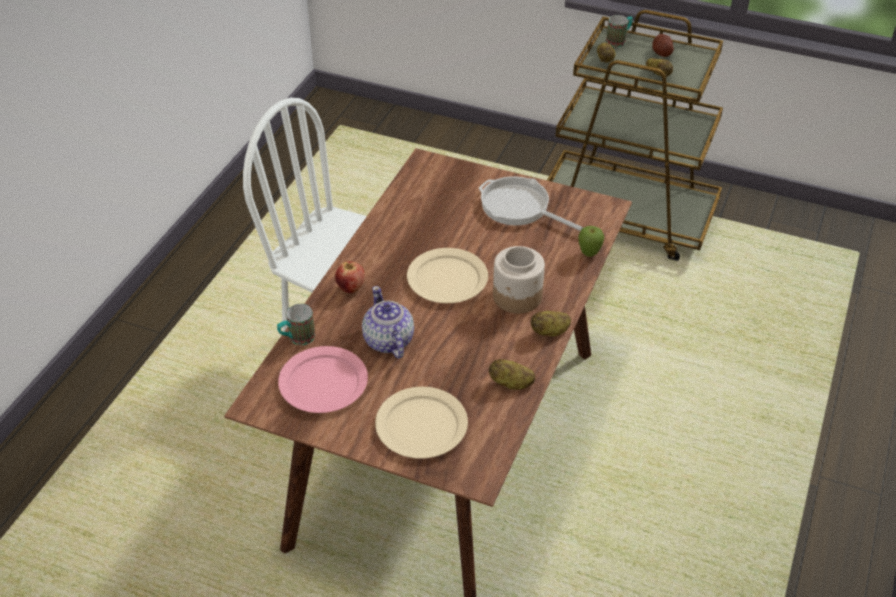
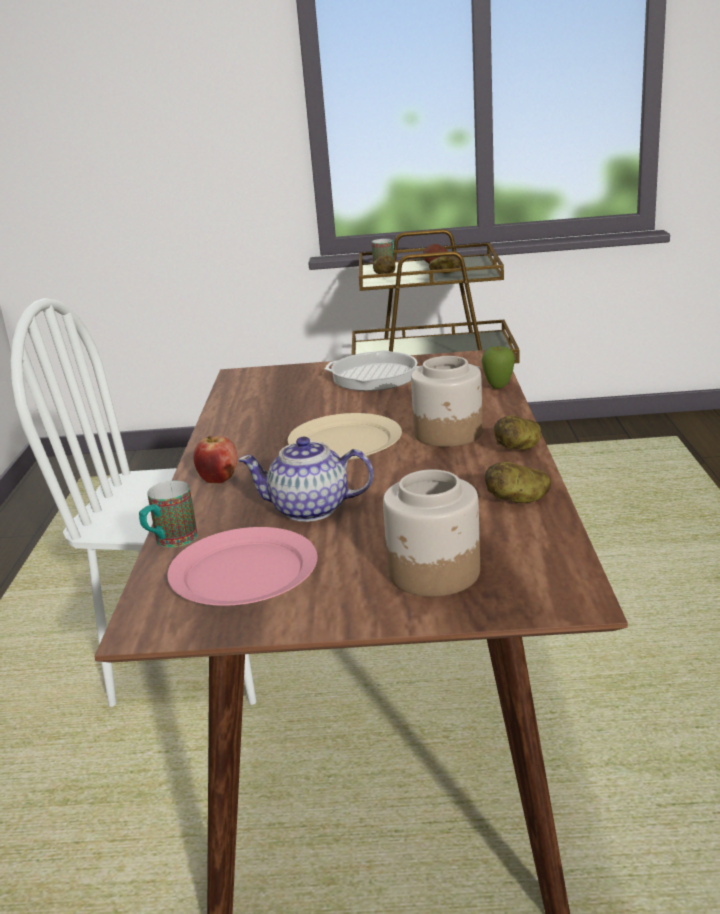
camera: 20 degrees left, 20 degrees down
teapot [362,286,414,359] -> teapot turned 45 degrees counterclockwise [238,437,373,522]
beige plate [375,387,468,459] -> jar [383,469,480,597]

